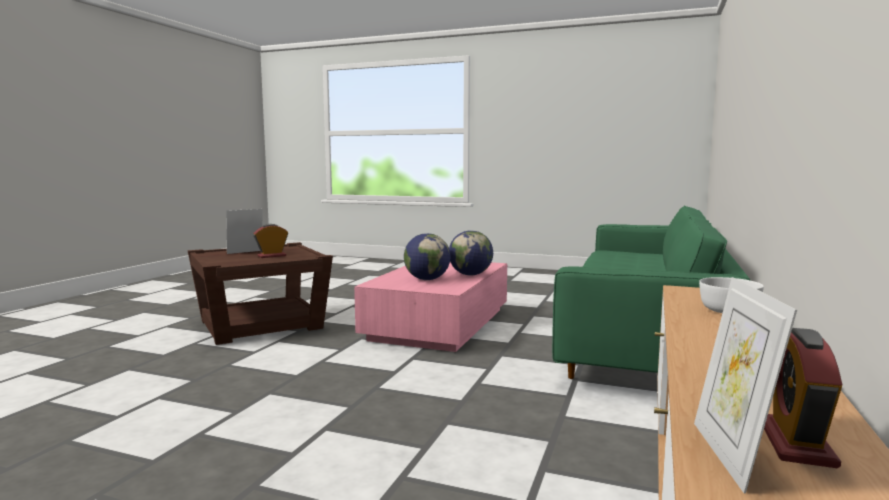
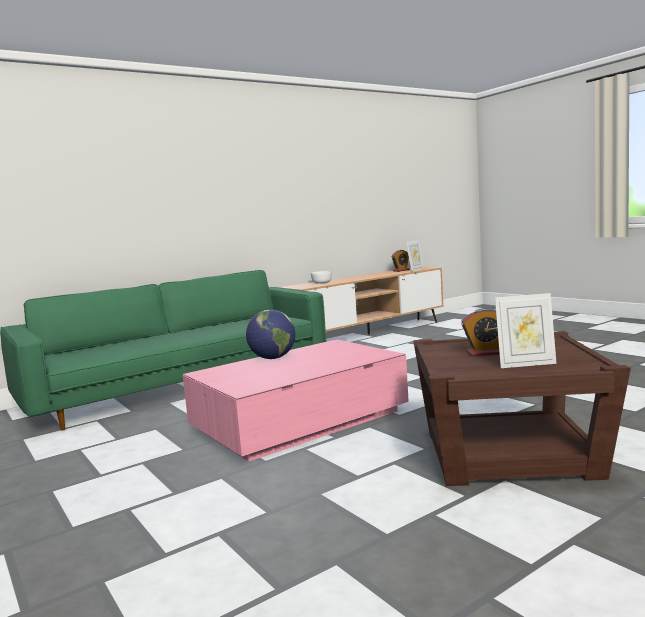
camera: 145 degrees left, 0 degrees up
globe [404,233,450,280] -> none

